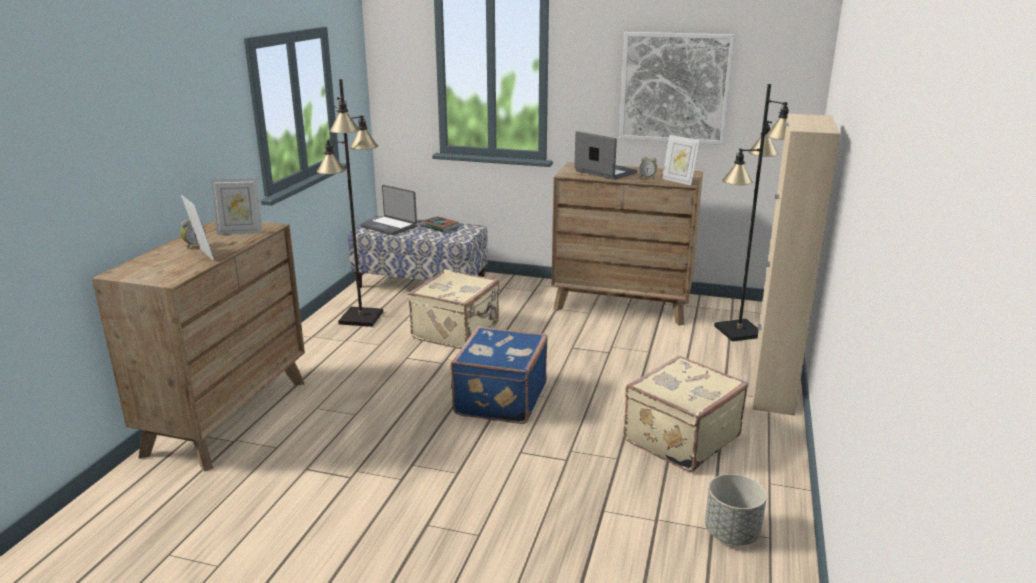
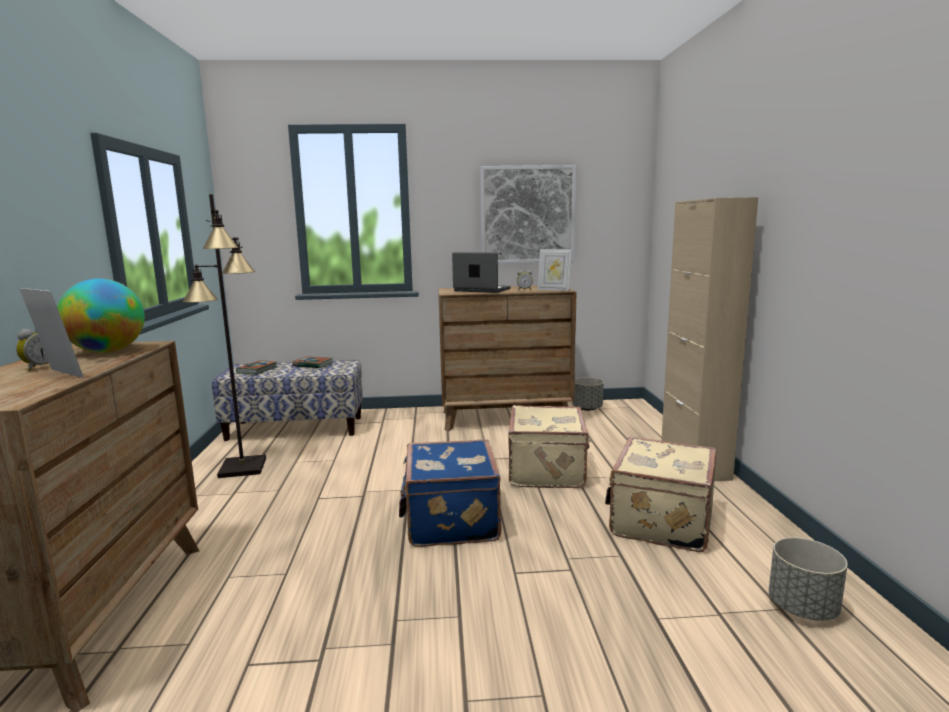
camera: 20 degrees left, 10 degrees down
picture frame [211,178,262,235] -> globe [57,279,145,353]
laptop [361,185,417,235] -> book [236,361,277,374]
beige suitcase [408,269,499,349] -> beige suitcase moved to [508,405,591,488]
black floor lamp [714,84,789,341] -> none
none -> grey planter [572,377,604,411]

